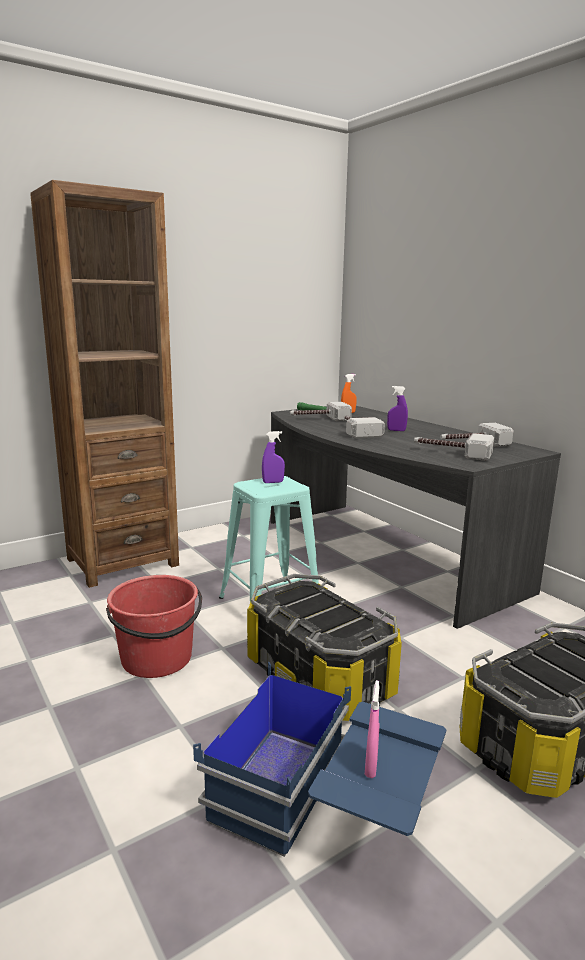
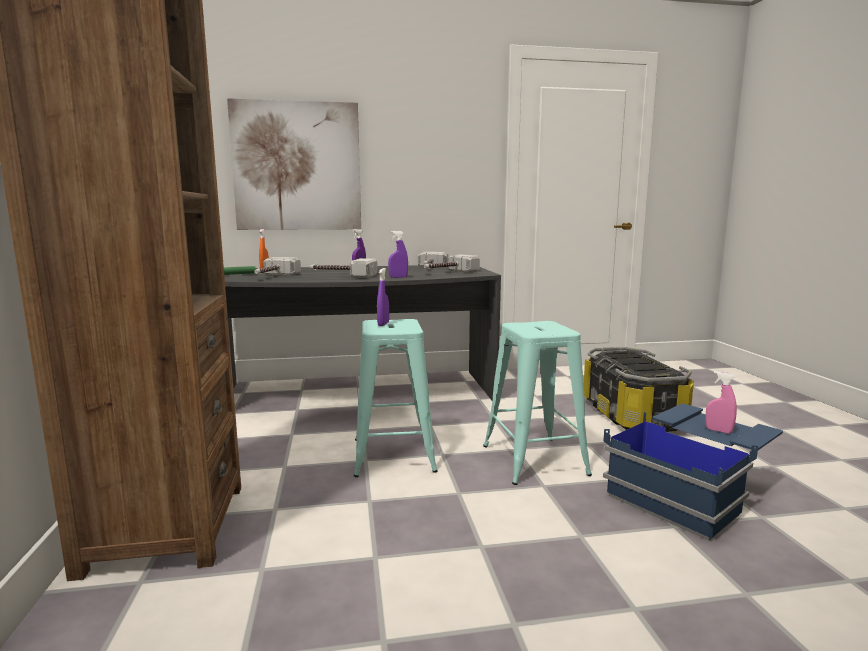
camera: 65 degrees left, 5 degrees down
red bucket [106,575,202,678] -> none
storage box [247,574,402,721] -> turquoise stool [483,321,592,485]
none -> picture [227,98,361,230]
none -> purple spray bottle [388,231,408,278]

